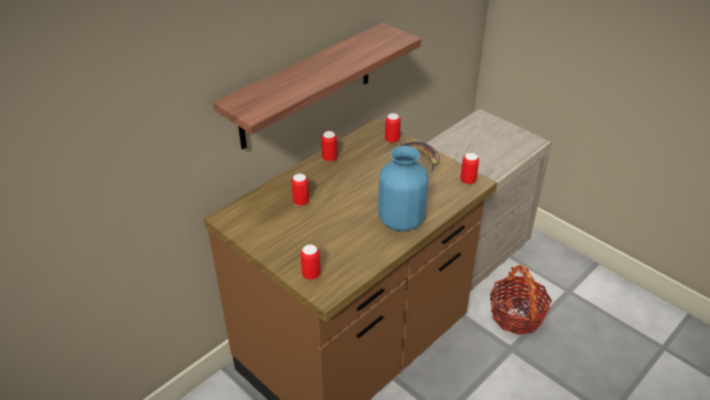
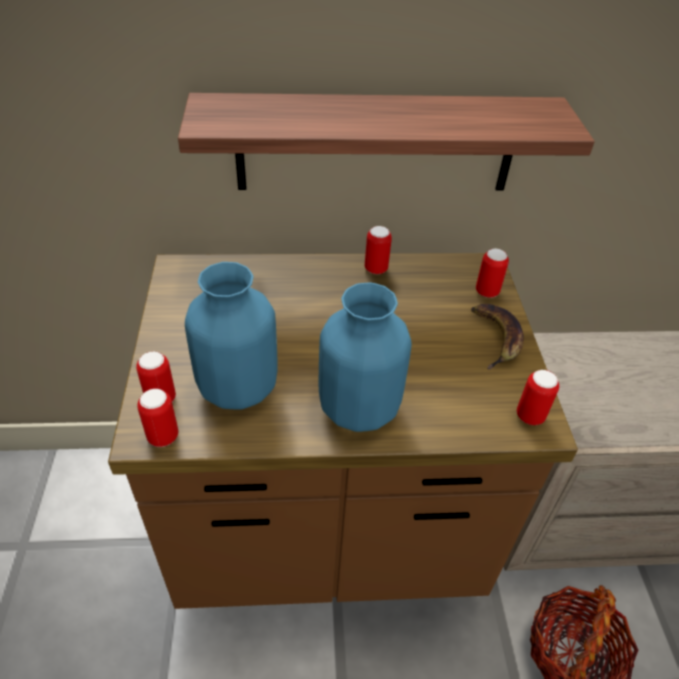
camera: 40 degrees right, 5 degrees up
can [291,174,309,206] -> can moved to [137,389,178,447]
none -> blue vase [185,262,278,410]

